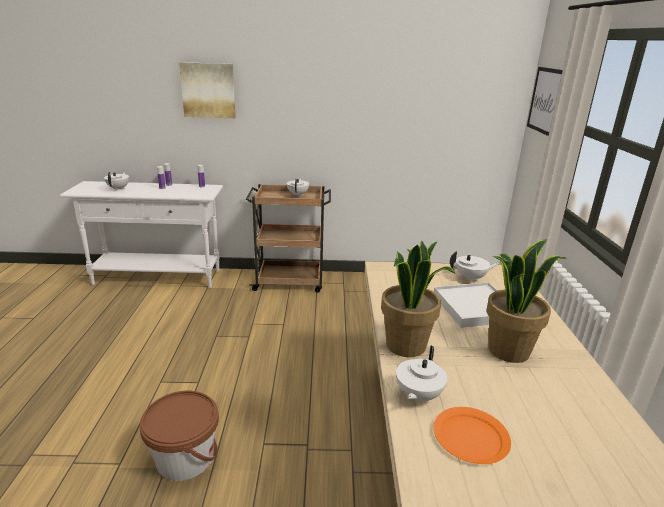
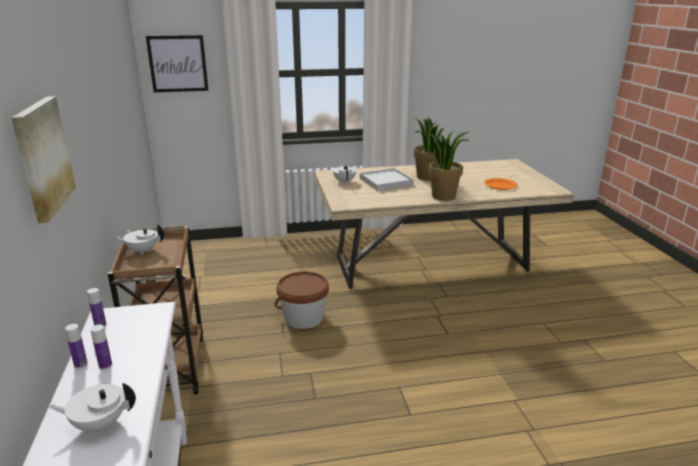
camera: 100 degrees left, 0 degrees up
brown bucket [140,391,219,481] -> brown bucket moved to [275,271,329,329]
white teapot [396,345,447,404] -> none

